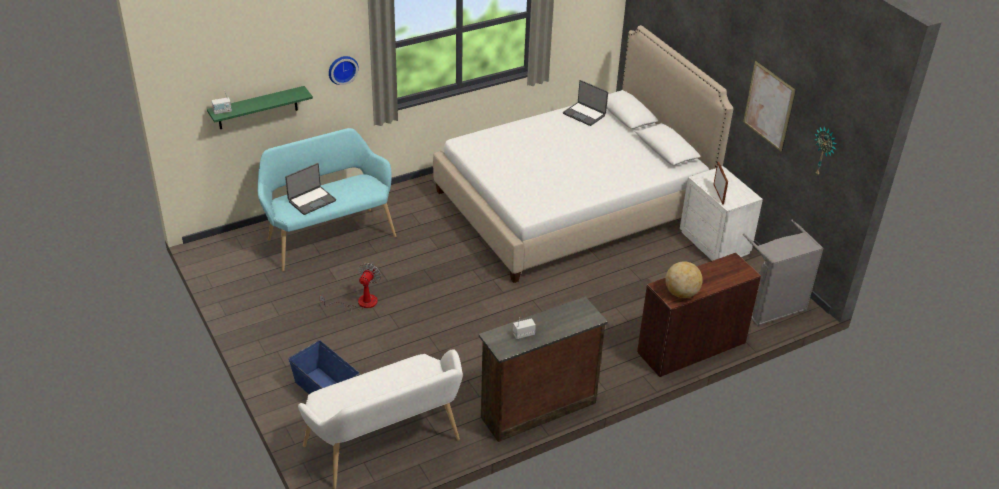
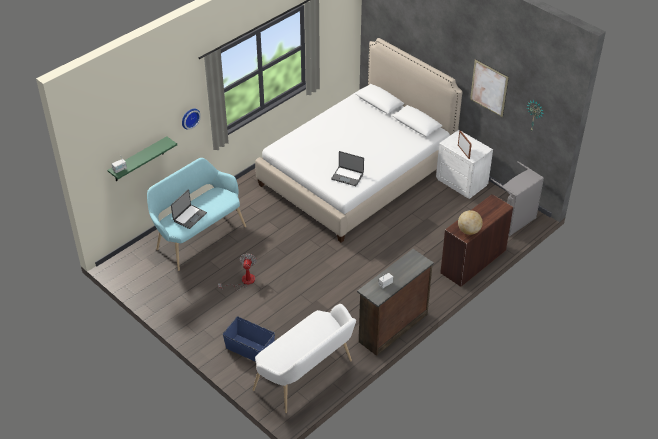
camera: 15 degrees left, 5 degrees up
laptop [563,80,608,126] -> laptop moved to [331,151,364,186]

